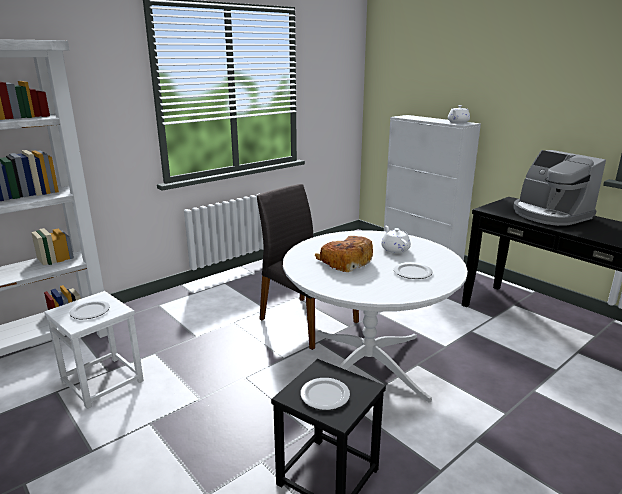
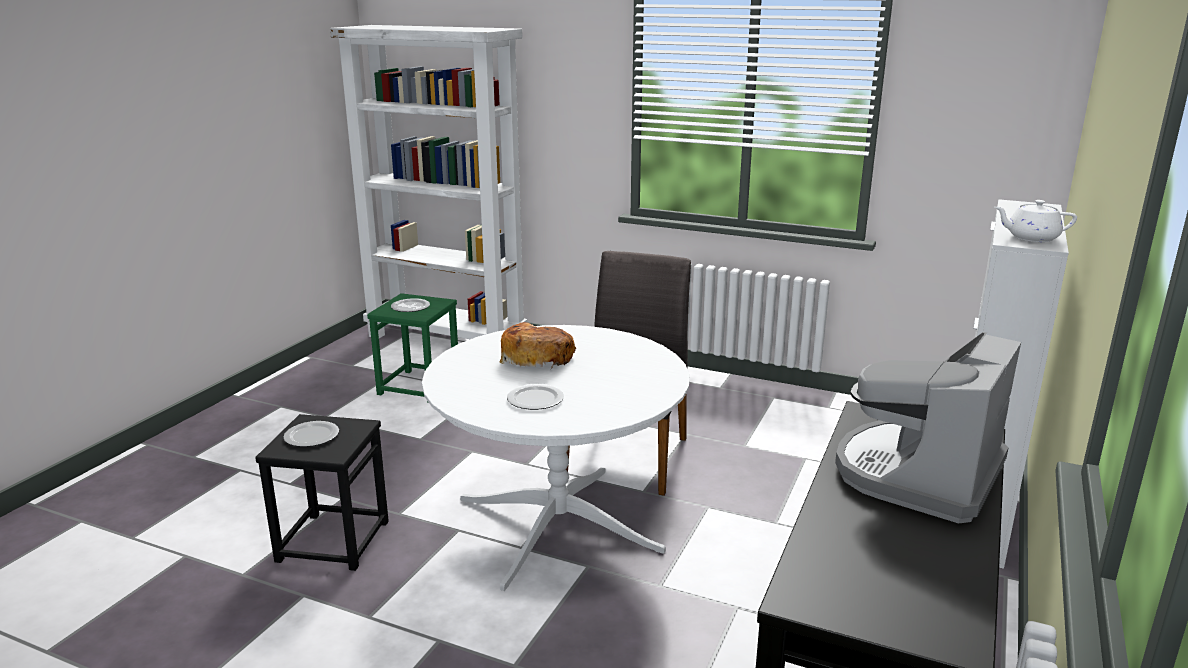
camera: 65 degrees right, 0 degrees up
white stool [44,291,144,409] -> green stool [367,293,458,403]
white teapot [381,225,411,253] -> none

